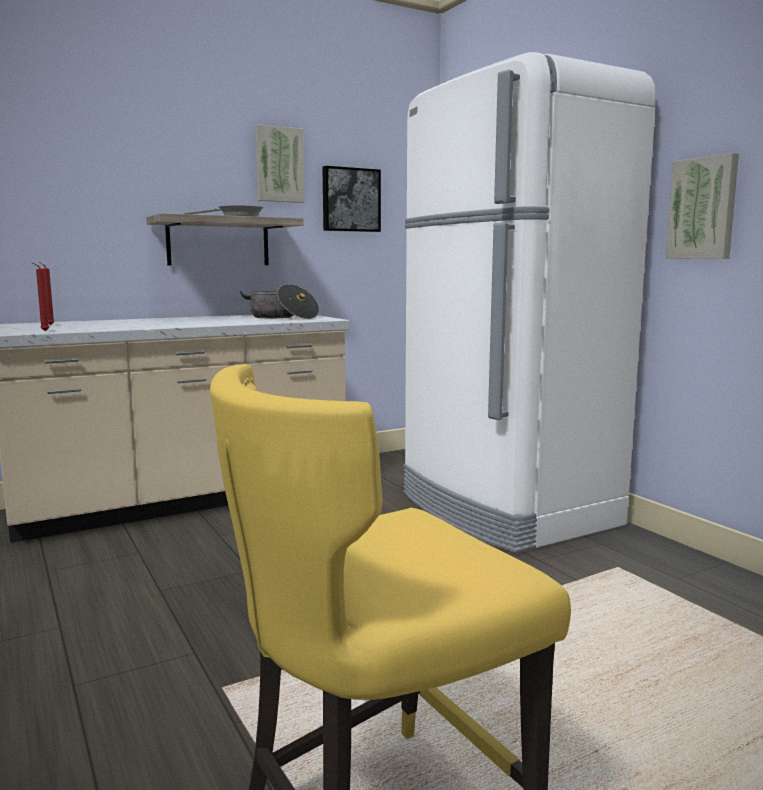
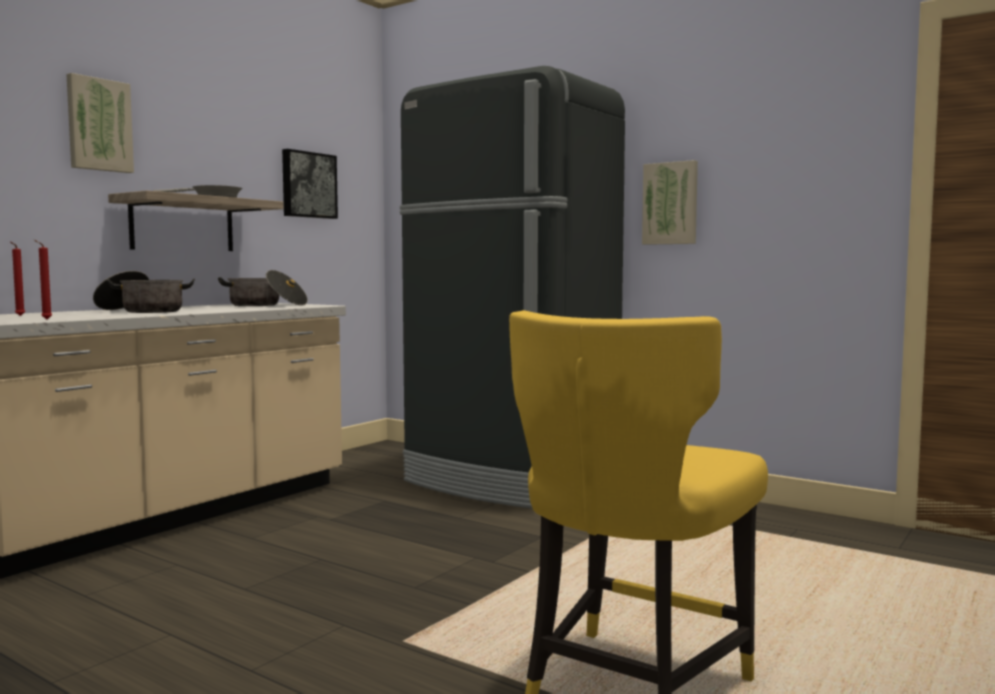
camera: 25 degrees left, 5 degrees down
picture [255,124,305,203] -> picture moved to [66,73,134,173]
white fridge [403,52,656,553] -> black fridge [400,66,625,509]
none -> cooking pot [93,271,195,313]

